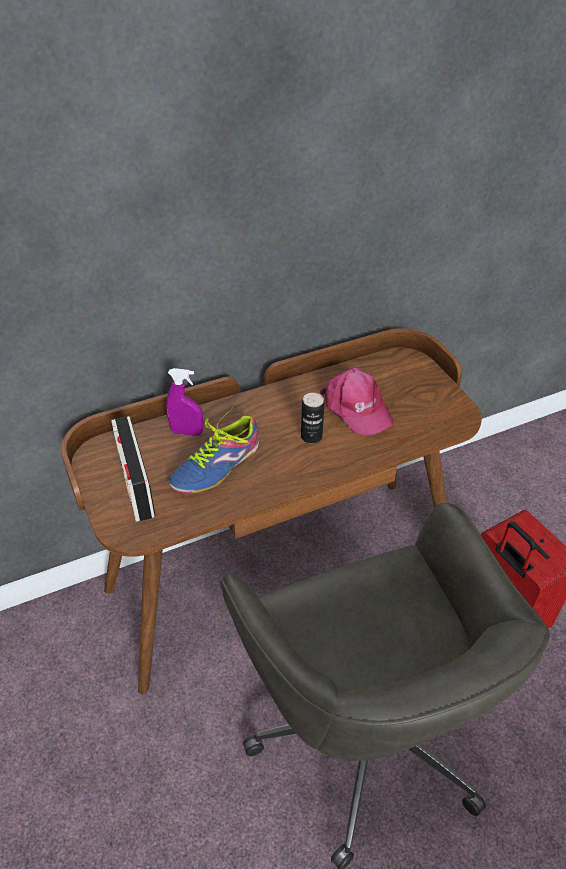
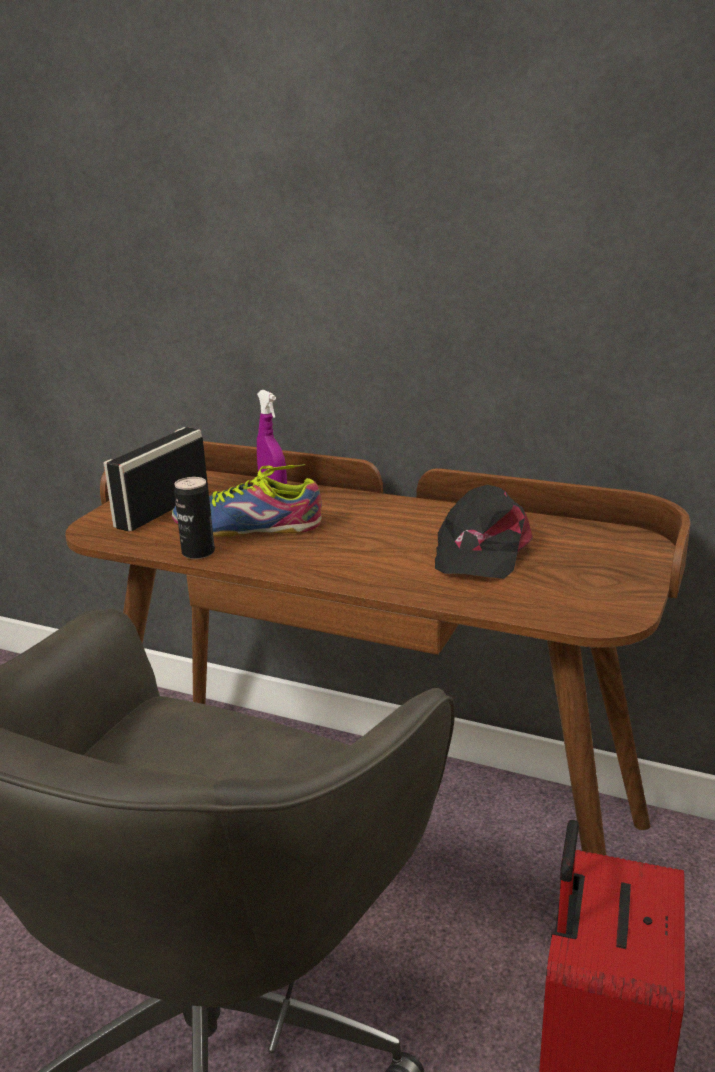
camera: 50 degrees right, 20 degrees down
can [301,393,324,443] -> can moved to [174,477,215,559]
pink cap [320,368,394,436] -> black cap [435,485,533,579]

